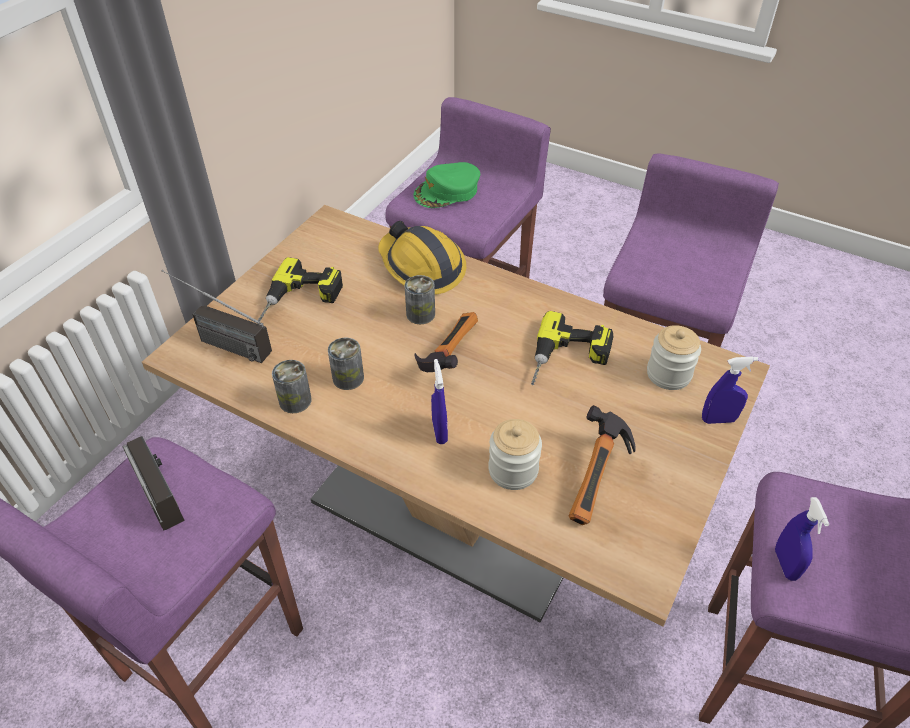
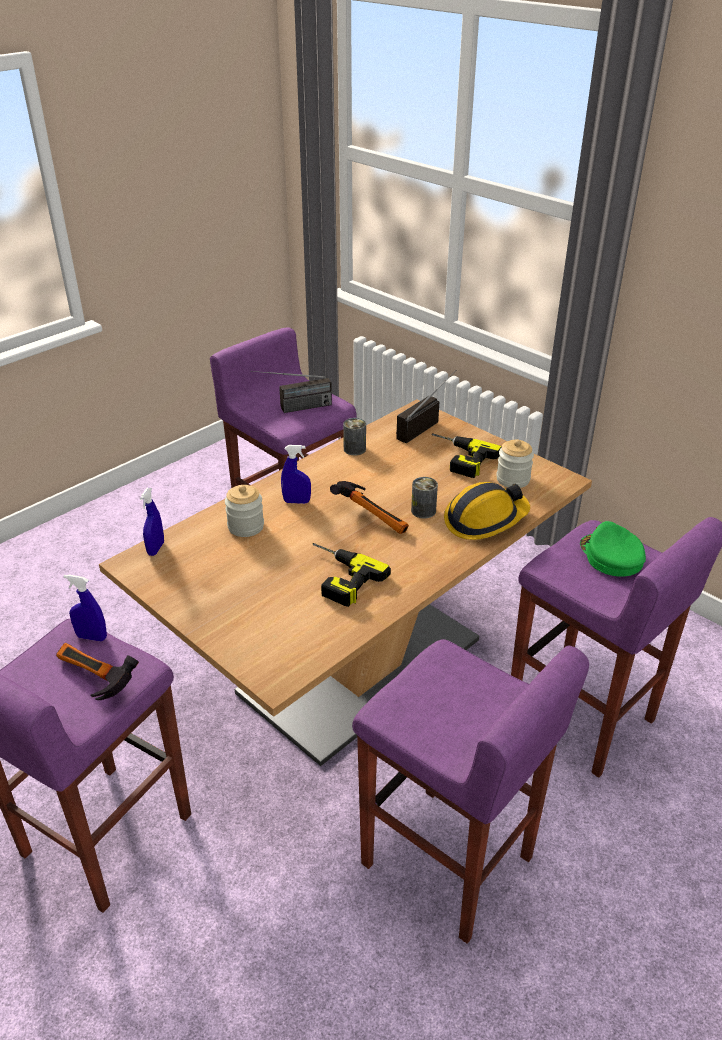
camera: 105 degrees right, 10 degrees down
can [328,338,364,390] -> none
hammer [568,405,636,525] -> hammer moved to [56,643,139,700]
jar [647,325,701,390] -> jar moved to [496,440,534,488]
blue spray bottle [702,356,759,424] -> blue spray bottle moved to [140,488,164,556]

